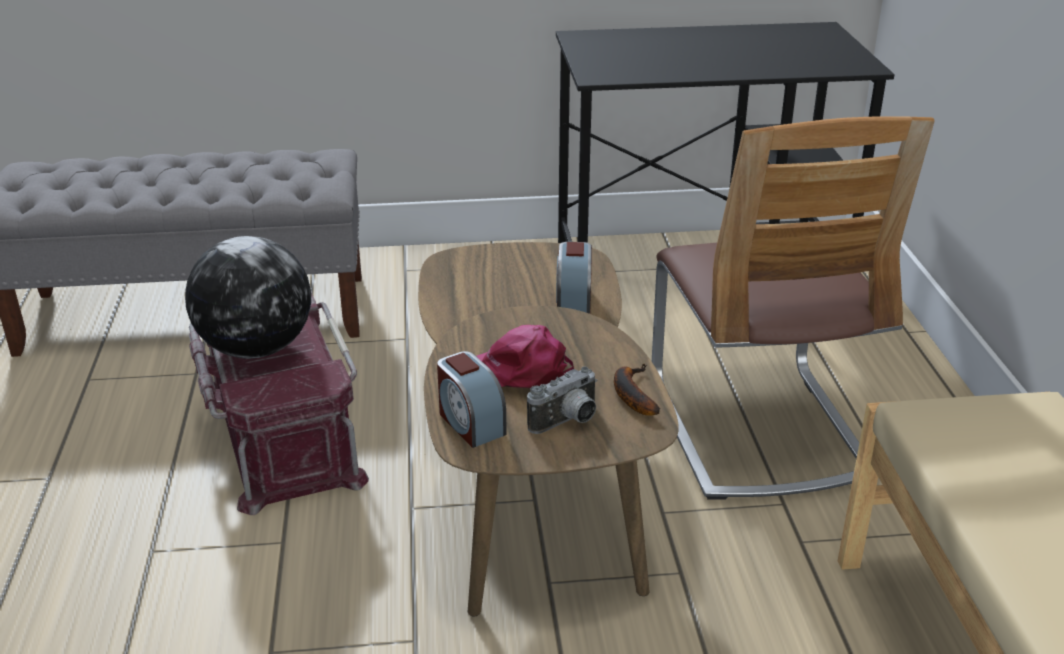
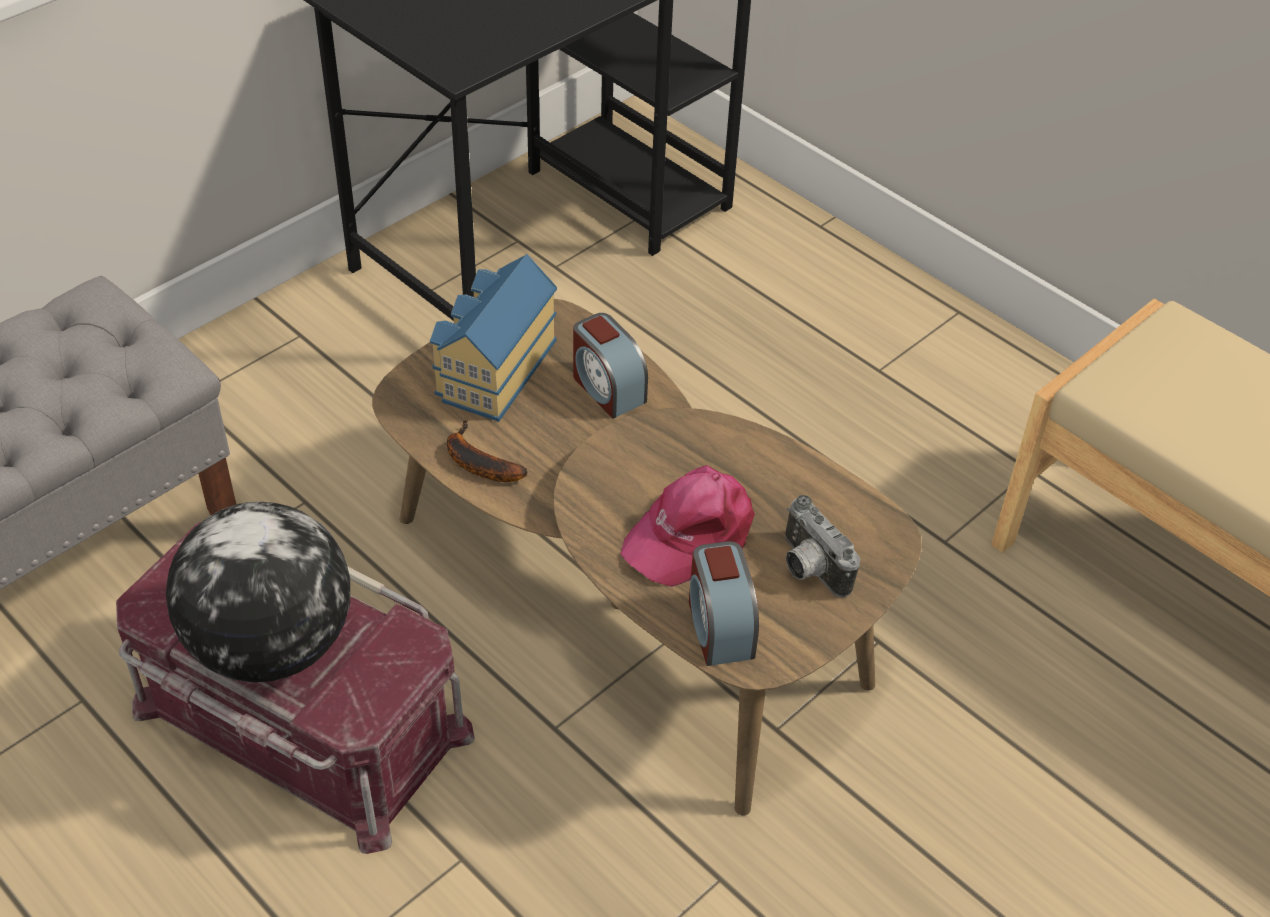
camera: 40 degrees left, 15 degrees up
alarm clock [437,351,507,448] -> alarm clock turned 60 degrees clockwise [689,541,759,666]
camera [527,366,597,434] -> camera turned 135 degrees clockwise [785,495,860,598]
banana [614,364,660,416] -> banana moved to [447,419,527,482]
chair [652,116,935,500] -> none
none -> toy house [430,254,557,422]

